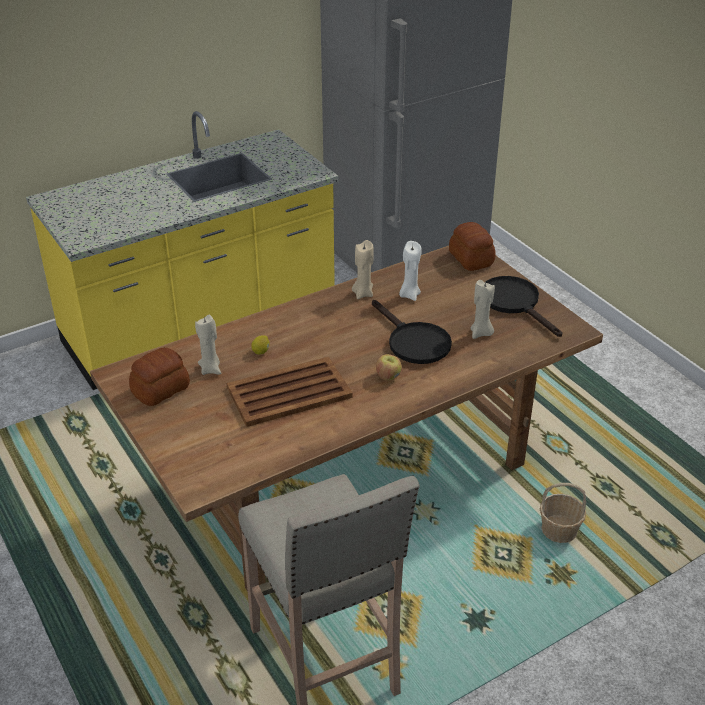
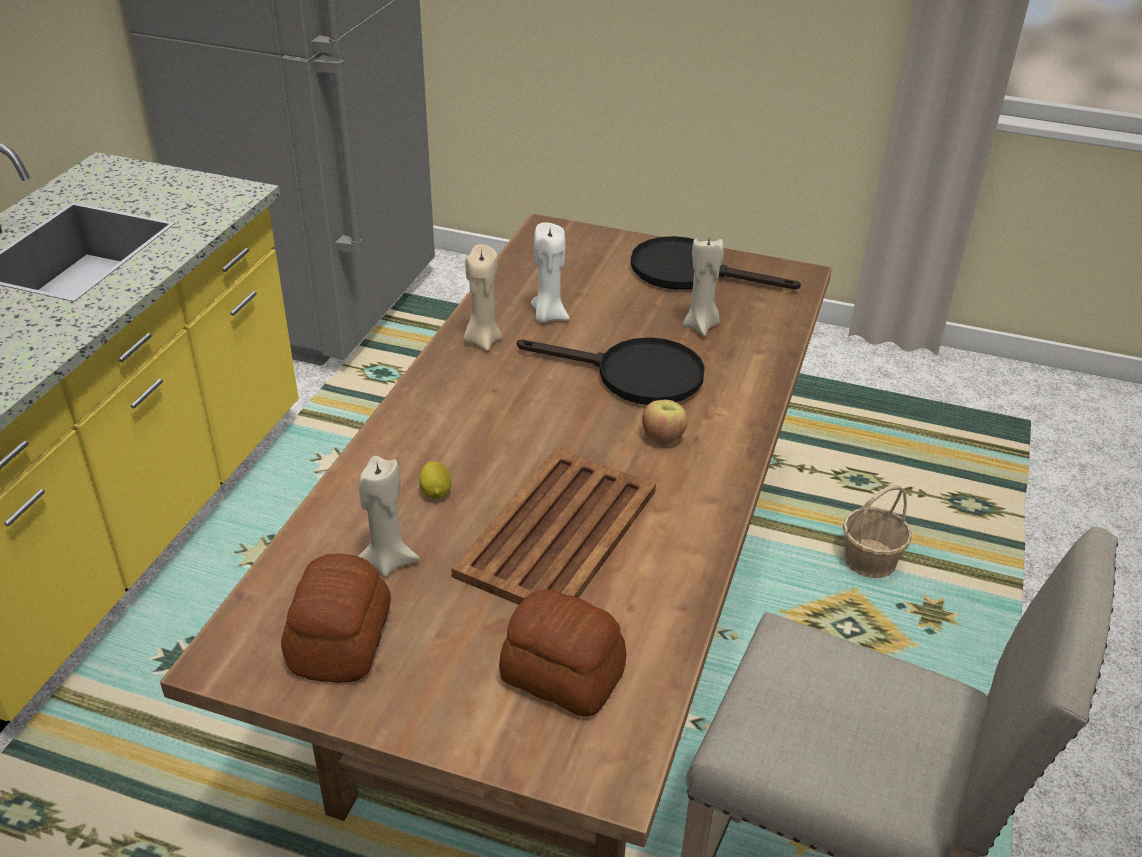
camera: 40 degrees left, 0 degrees up
bread [449,222,496,271] -> bread moved to [499,589,627,716]

